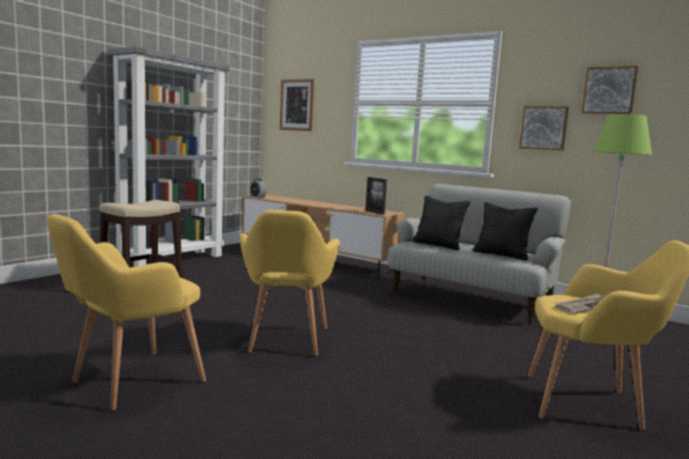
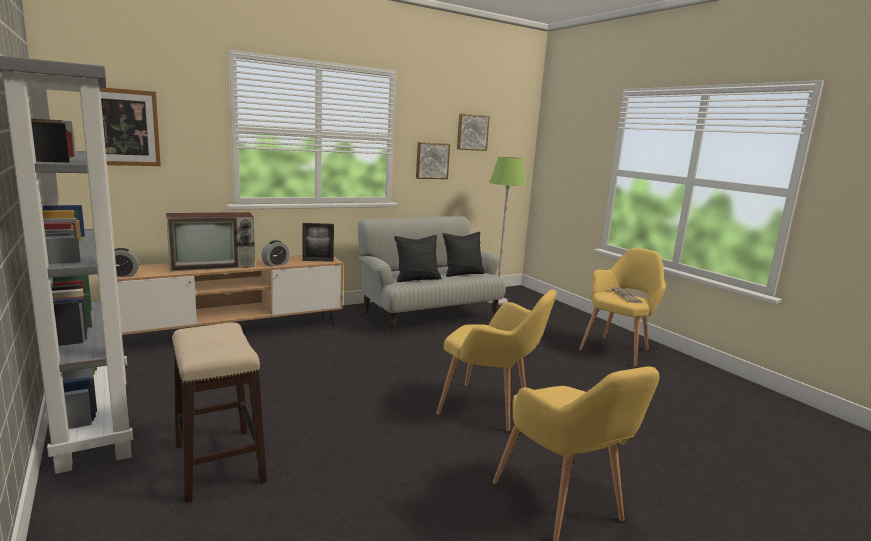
camera: 65 degrees left, 5 degrees up
none -> television [166,212,255,271]
none -> alarm clock [261,240,289,267]

